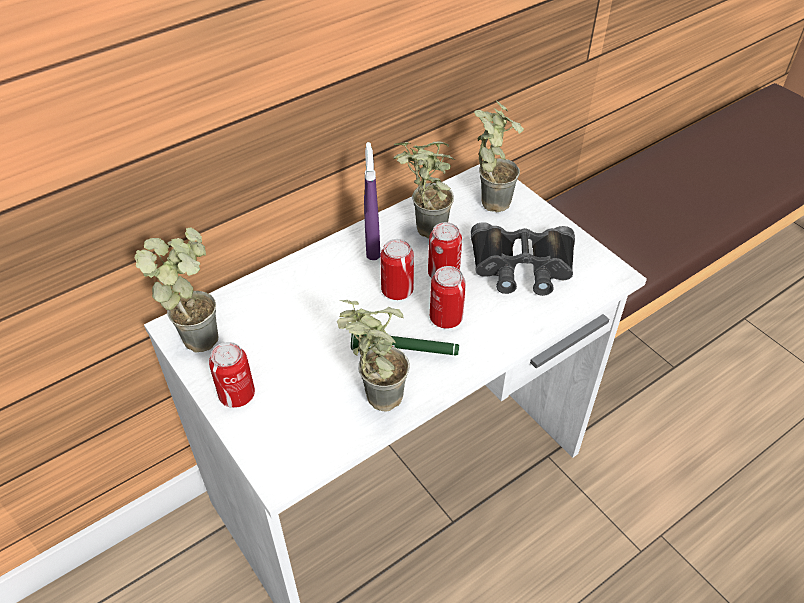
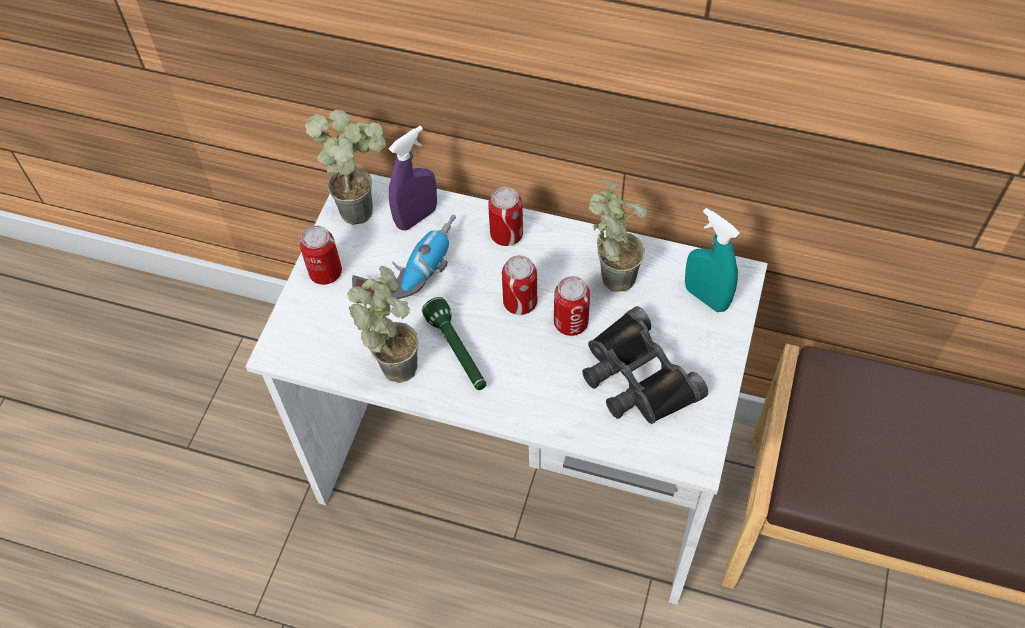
camera: 55 degrees right, 10 degrees up
purple spray bottle [364,142,381,260] -> purple spray bottle moved to [388,126,437,230]
can [430,266,466,328] -> can moved to [488,187,523,246]
potted plant [474,100,524,213] -> turquoise spray bottle [685,208,740,312]
none -> power drill [352,215,456,303]

